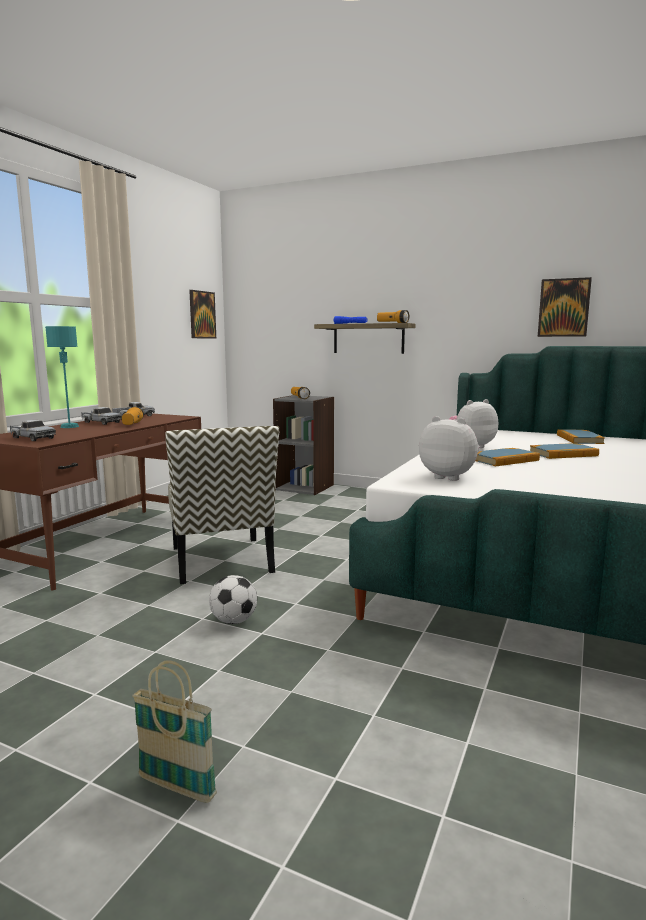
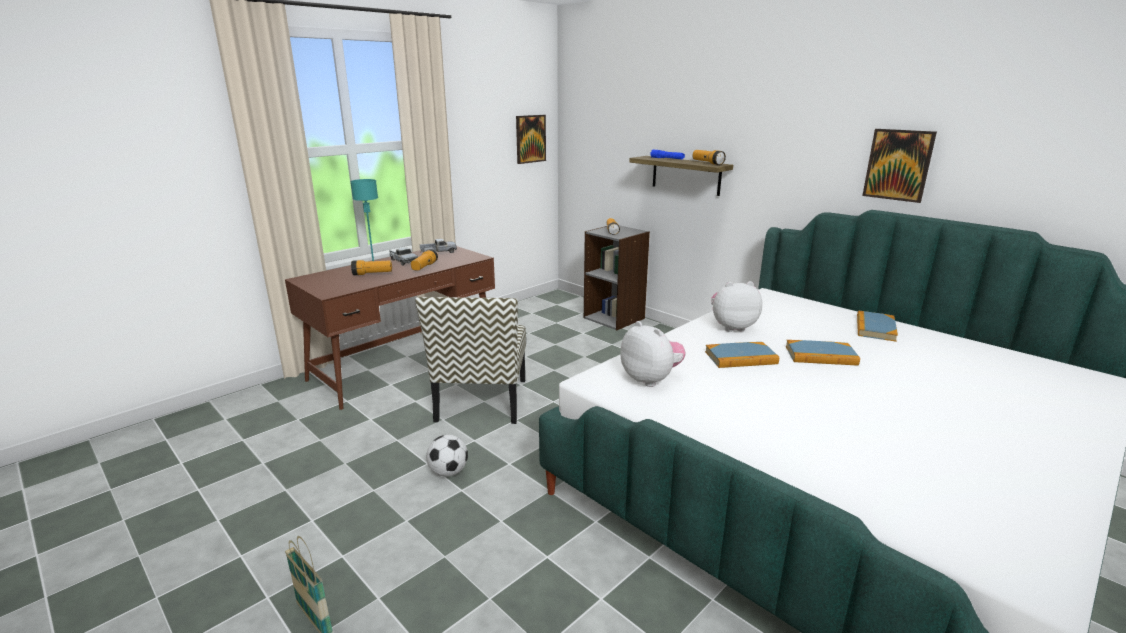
camera: 20 degrees right, 10 degrees up
toy truck [10,420,56,441] -> none
none -> flashlight [351,260,392,275]

